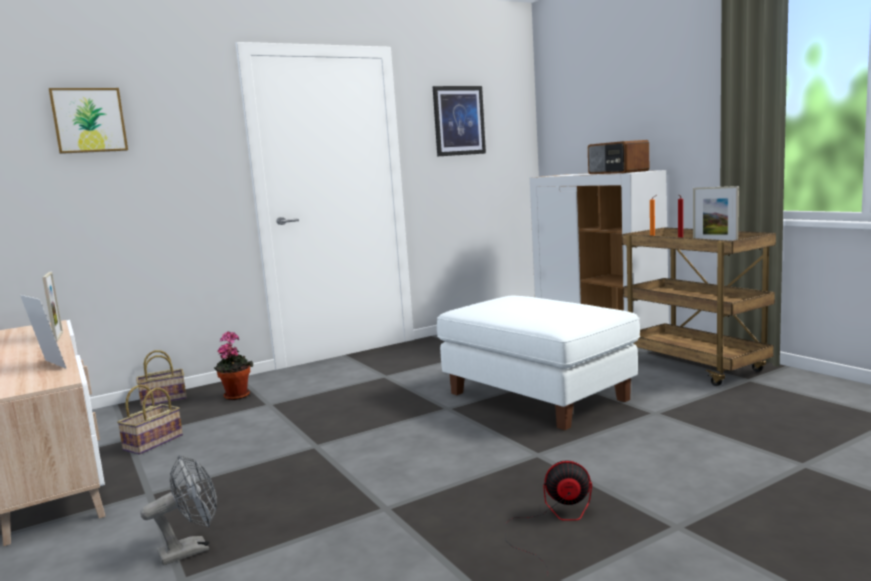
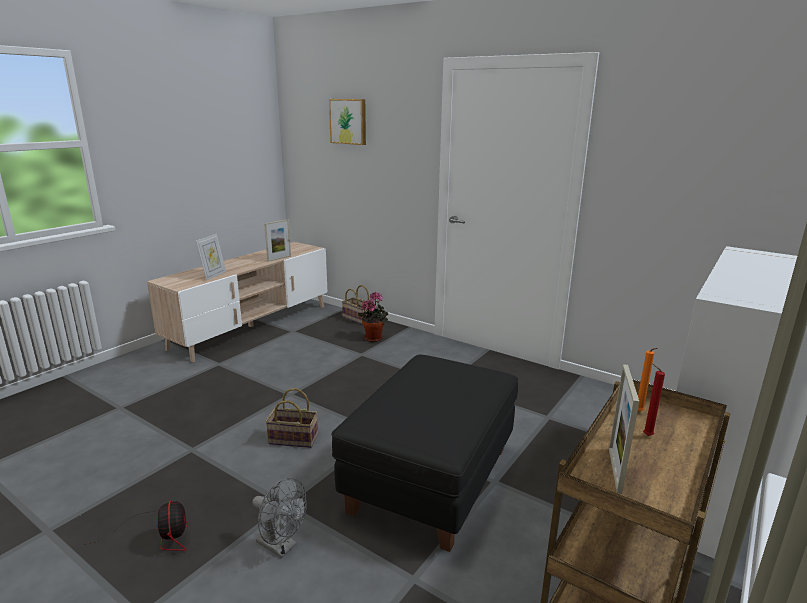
camera: 65 degrees right, 10 degrees up
basket [117,385,183,455] -> basket moved to [265,388,318,448]
grey fan [140,455,217,566] -> grey fan moved to [252,478,307,558]
picture [433,86,486,157] -> none
white ottoman [437,296,640,430] -> black ottoman [332,355,518,552]
radio [588,140,649,174] -> none

